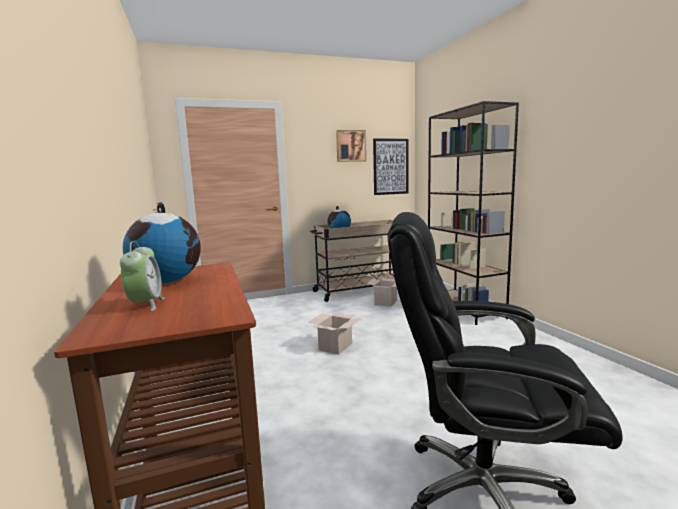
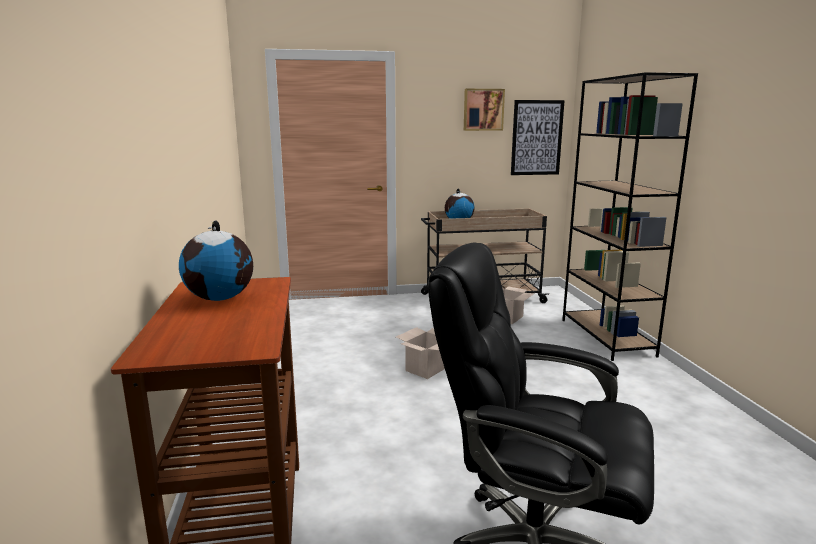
camera: 10 degrees right, 5 degrees up
alarm clock [120,241,164,311] -> none

